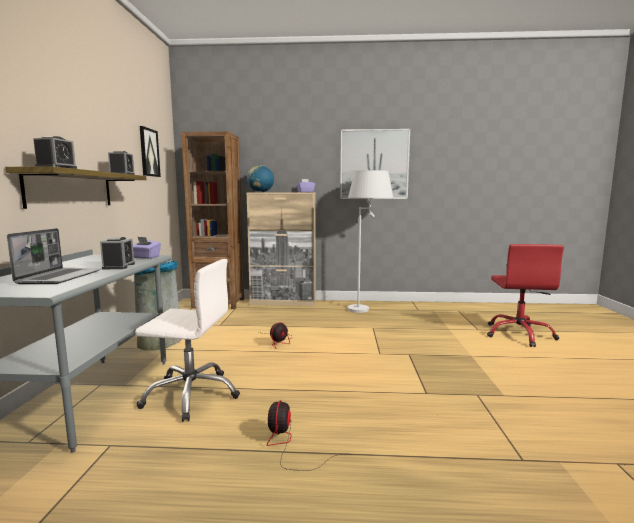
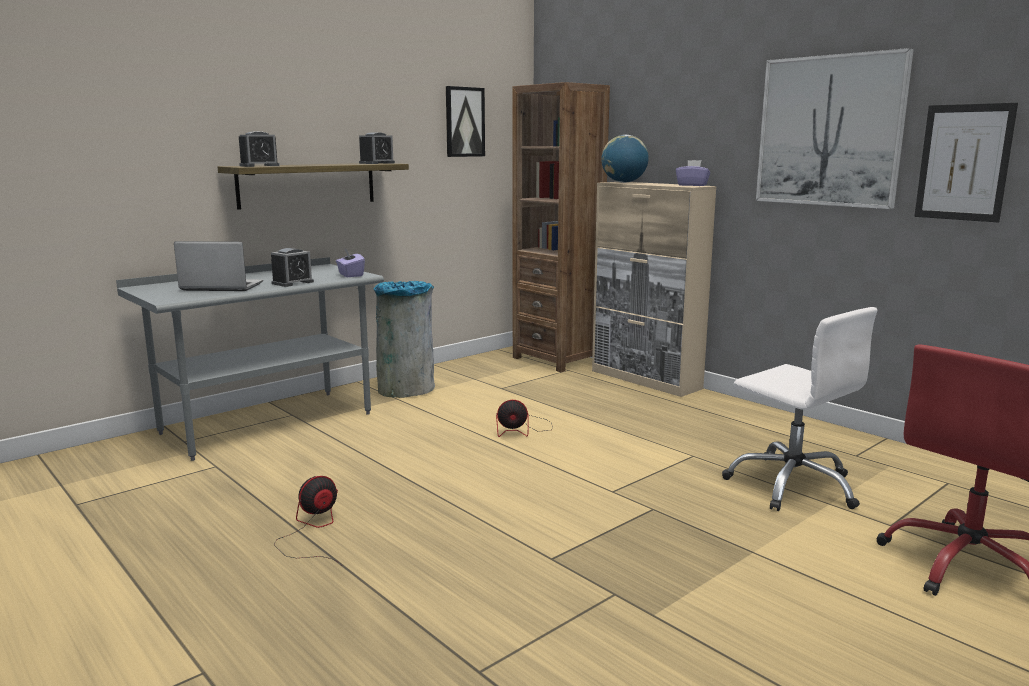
camera: 45 degrees right, 5 degrees up
laptop [7,228,102,284] -> laptop turned 135 degrees counterclockwise [174,241,263,291]
white office chair [135,259,240,422] -> white office chair moved to [722,307,877,511]
white floor lamp [348,170,393,313] -> none
none -> picture [914,103,1018,222]

